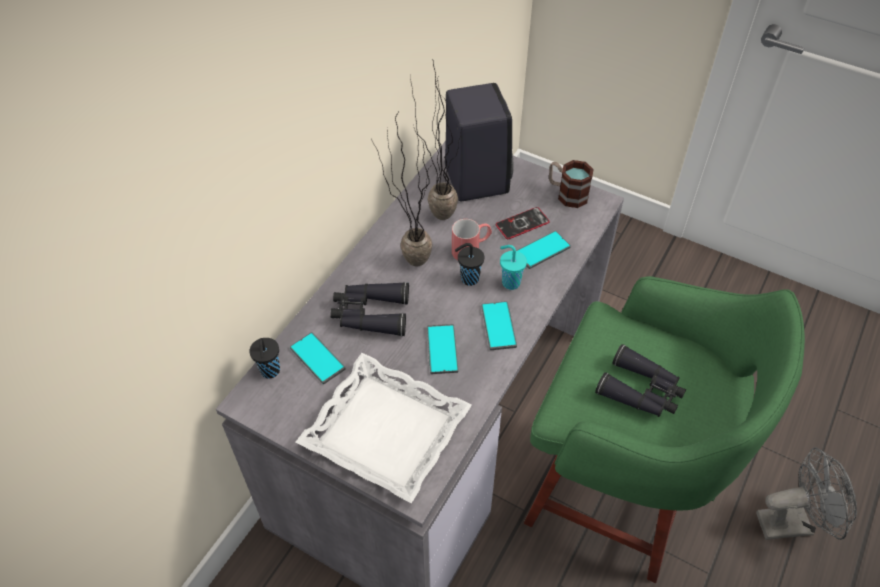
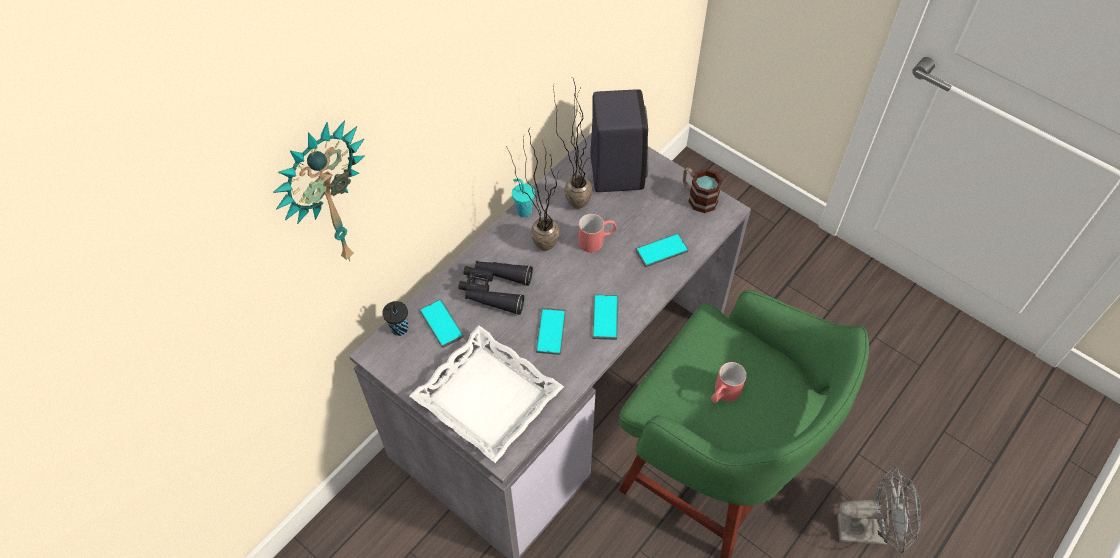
camera: 10 degrees right, 5 degrees up
black cup [455,243,484,286] -> none
phone [496,207,550,239] -> none
turquoise cup [500,245,527,290] -> turquoise cup moved to [512,179,535,217]
black binoculars [595,344,686,417] -> red mug [711,362,747,403]
none -> wall clock [273,120,365,261]

